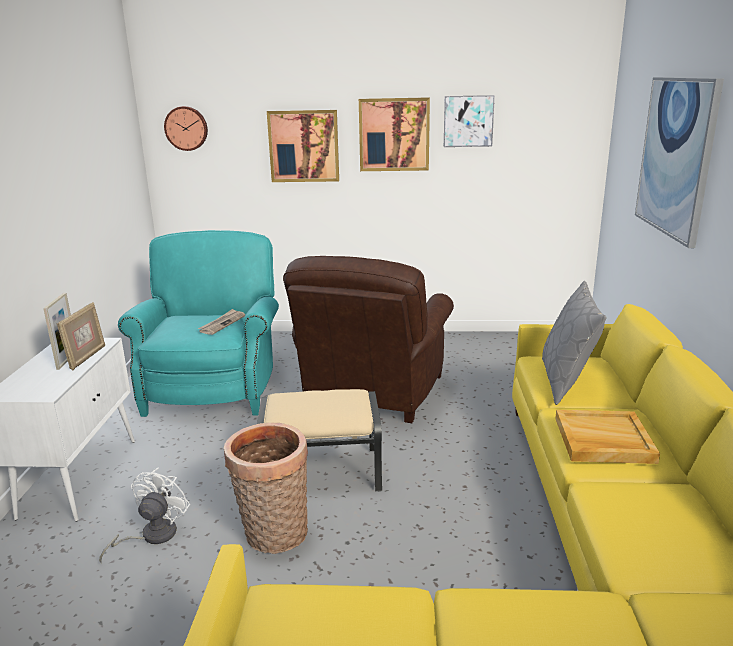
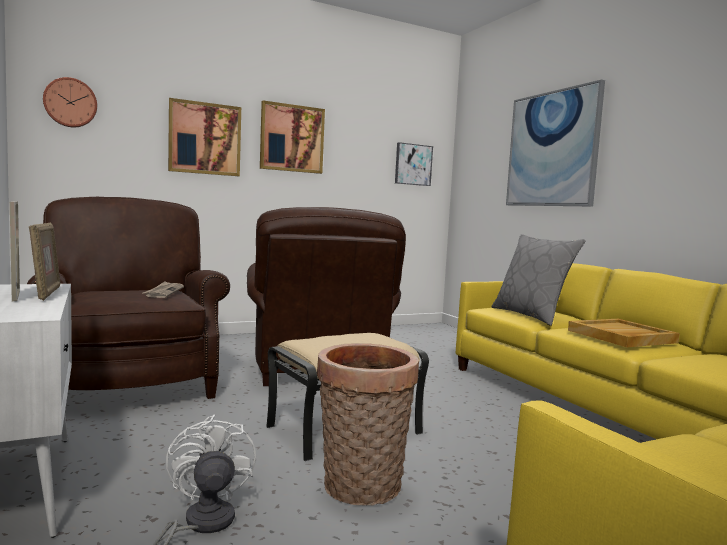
camera: 30 degrees left, 15 degrees down
turquoise armchair [118,230,279,417] -> brown armchair [27,197,230,399]
picture [444,95,495,147] -> picture moved to [395,142,433,186]

